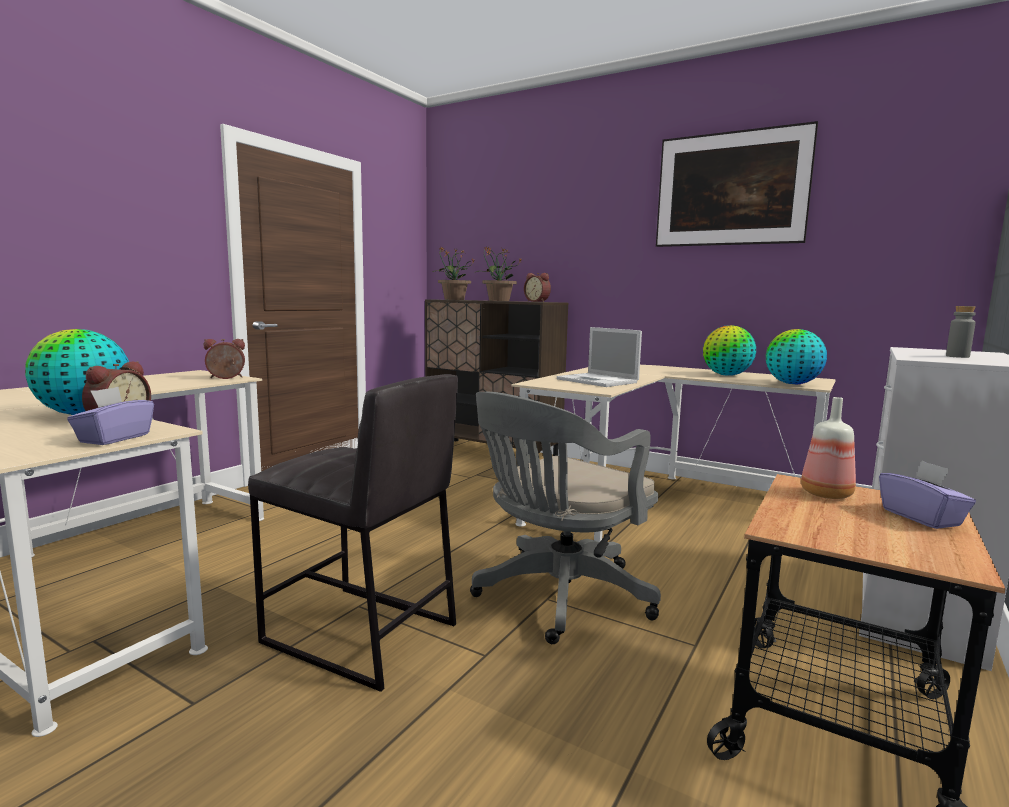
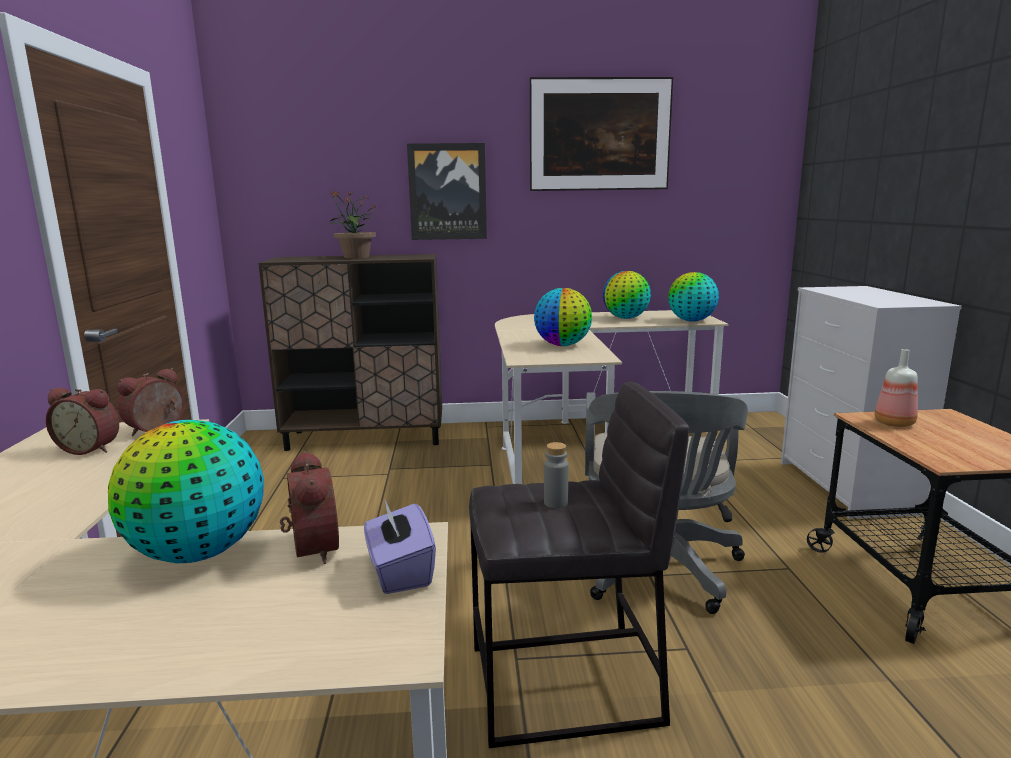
camera: 35 degrees left, 5 degrees up
potted plant [433,247,474,300] -> none
alarm clock [524,273,551,302] -> alarm clock moved to [46,388,119,455]
laptop [557,327,642,387] -> globe [534,288,592,346]
purple tissue box [879,461,976,529] -> none
grey bottle [946,306,976,358] -> grey bottle moved to [544,442,568,508]
none -> picture [407,143,487,240]

